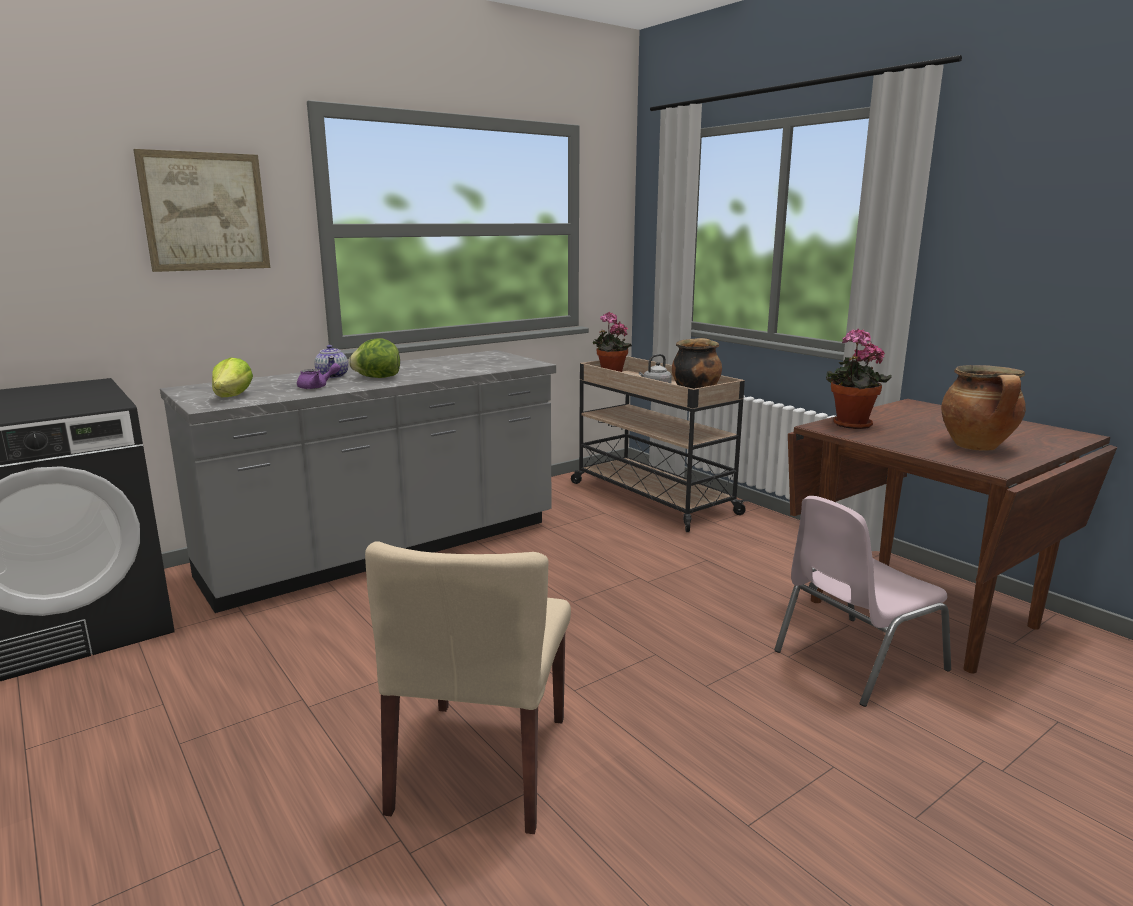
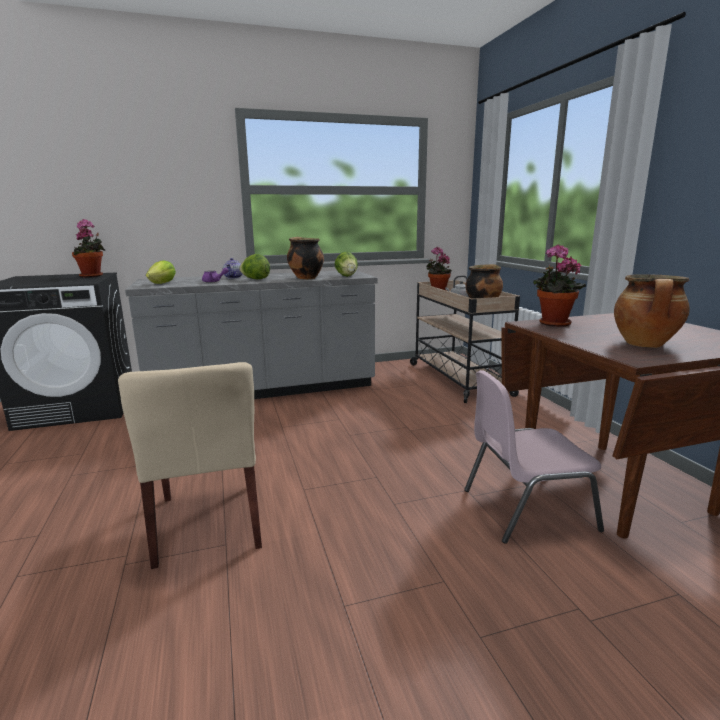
camera: 20 degrees right, 0 degrees up
picture [133,149,270,272] -> none
beige chair [365,541,571,834] -> beige chair turned 45 degrees counterclockwise [118,362,262,569]
none -> potted plant [72,219,105,277]
none -> cooking pot [287,237,324,279]
none -> lettuce [335,252,358,277]

